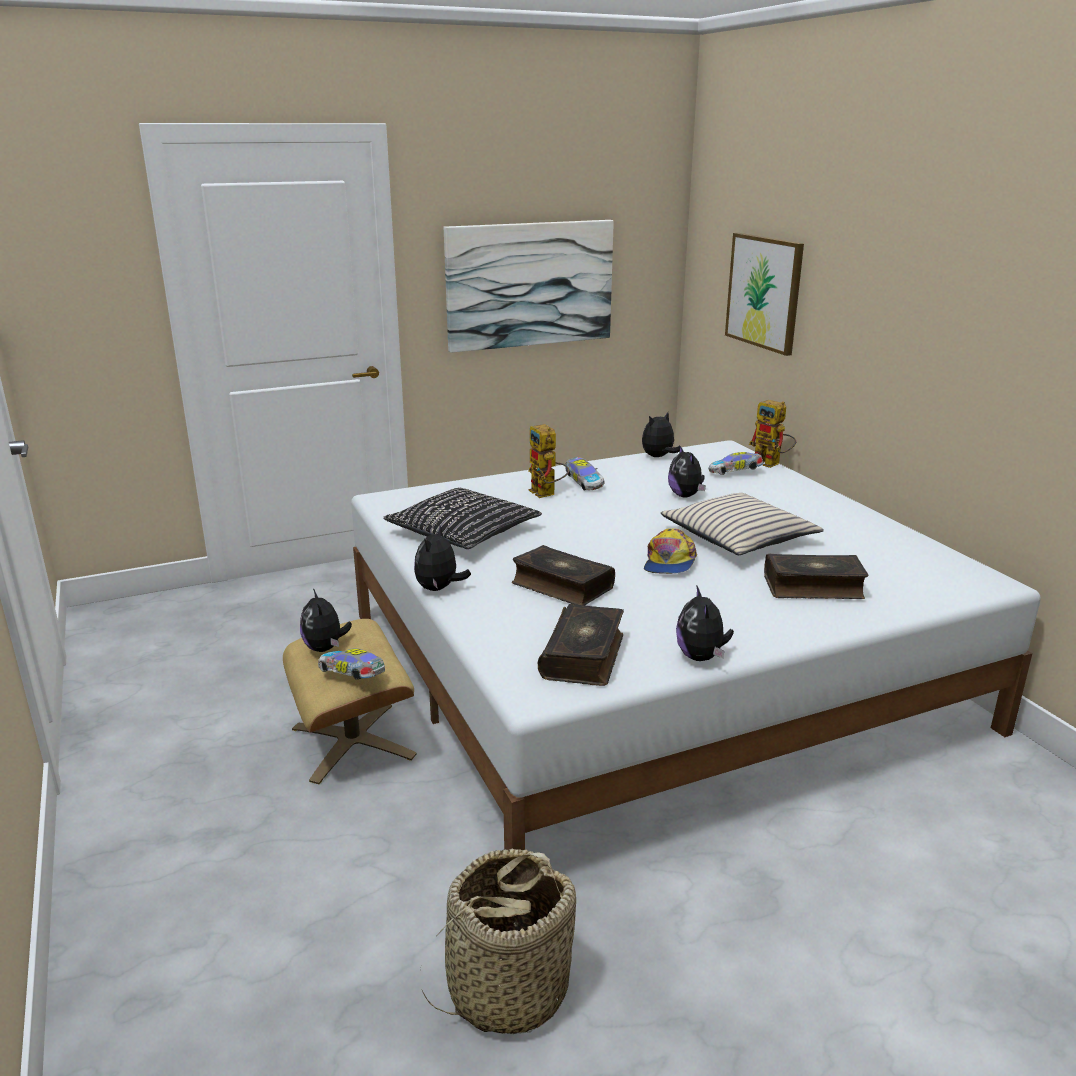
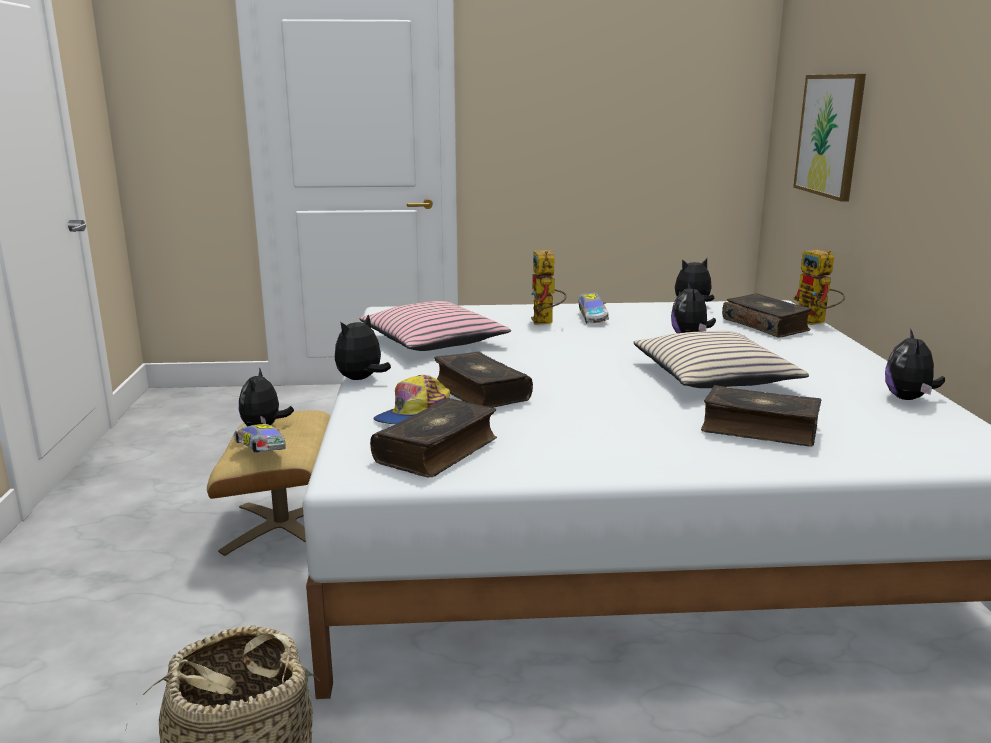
camera: 20 degrees right, 5 degrees down
black pillow [383,487,542,549] -> pink pillow [359,301,511,351]
picture [444,220,614,353] -> none
cap [644,529,697,574] -> cap moved to [373,375,450,424]
plush toy [676,585,734,661] -> plush toy moved to [885,328,945,400]
toy car [709,452,764,475] -> book [722,293,812,338]

